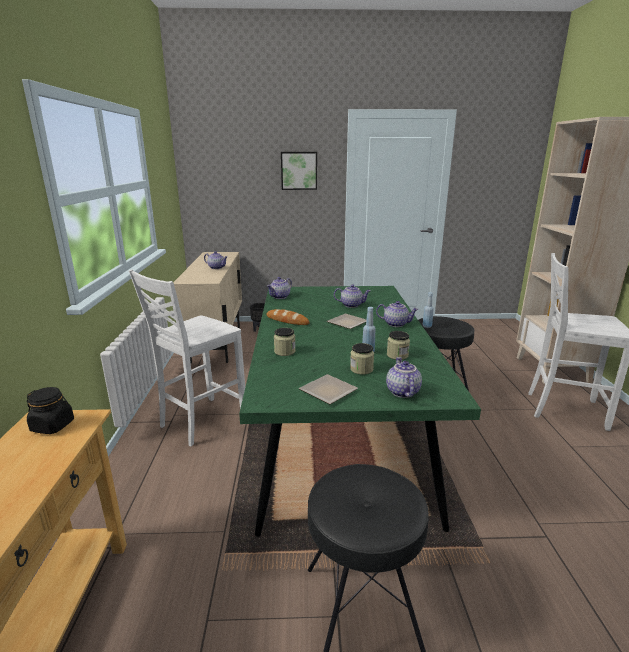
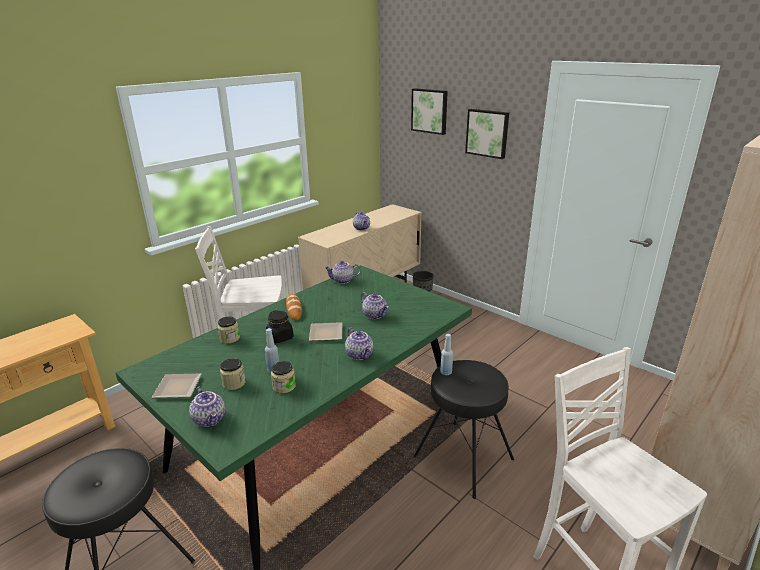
camera: 45 degrees right, 5 degrees up
black jar [27,387,74,434] -> black jar moved to [266,310,294,343]
teapot [386,357,422,398] -> teapot turned 105 degrees clockwise [189,387,225,427]
none -> picture [411,88,448,135]

